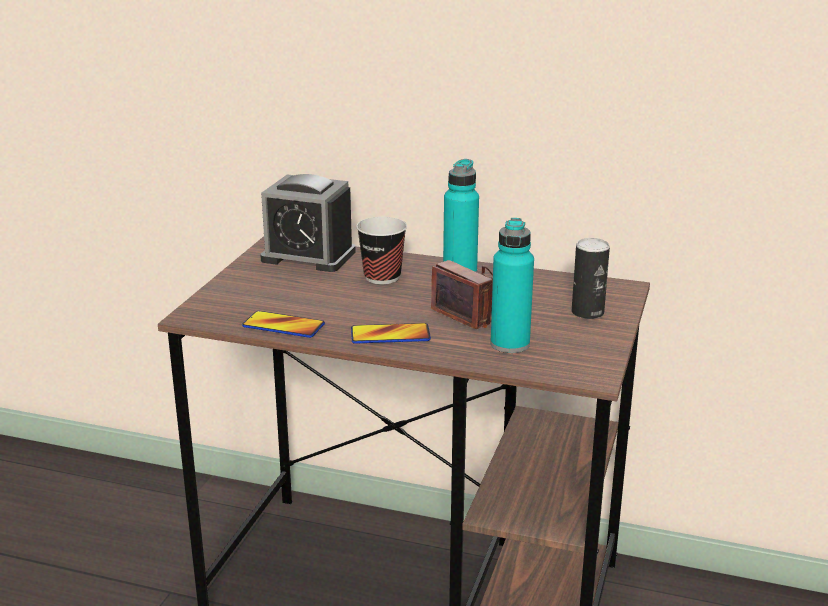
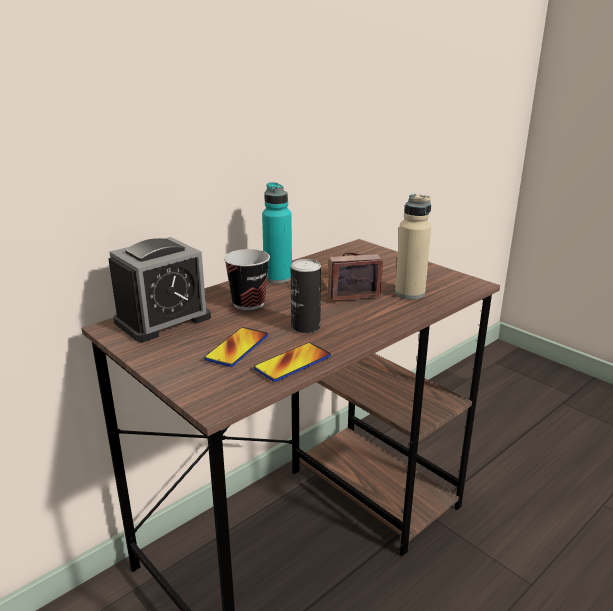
camera: 60 degrees left, 0 degrees up
phone [351,323,431,344] -> phone moved to [204,327,268,367]
turquoise bottle [491,218,534,353] -> beige bottle [395,194,431,299]
can [572,238,610,319] -> can moved to [291,259,321,333]

